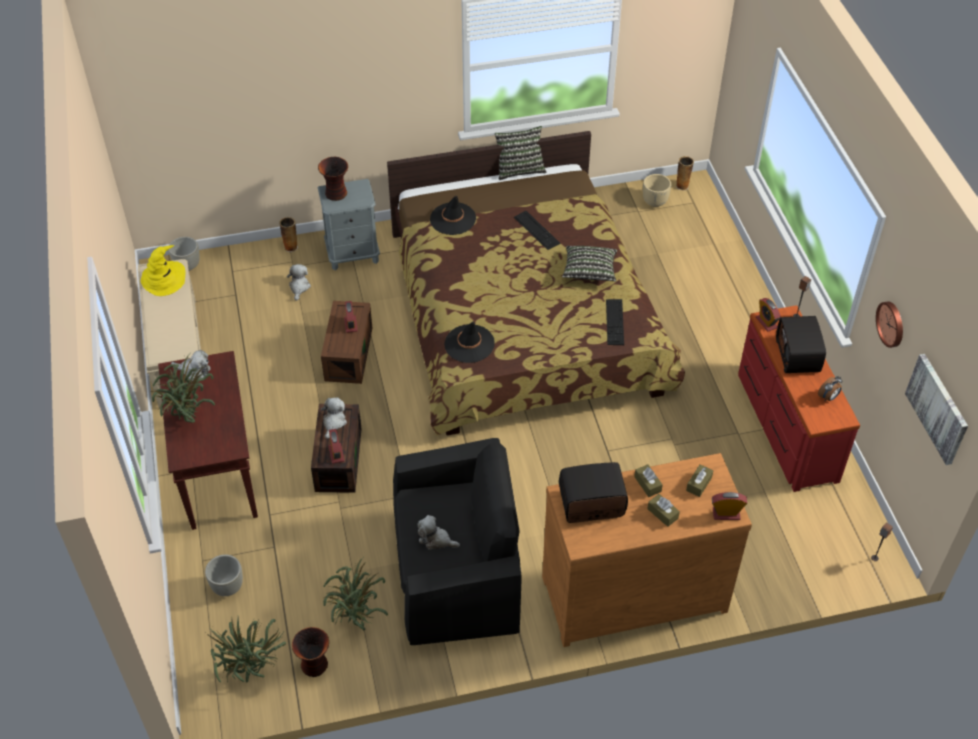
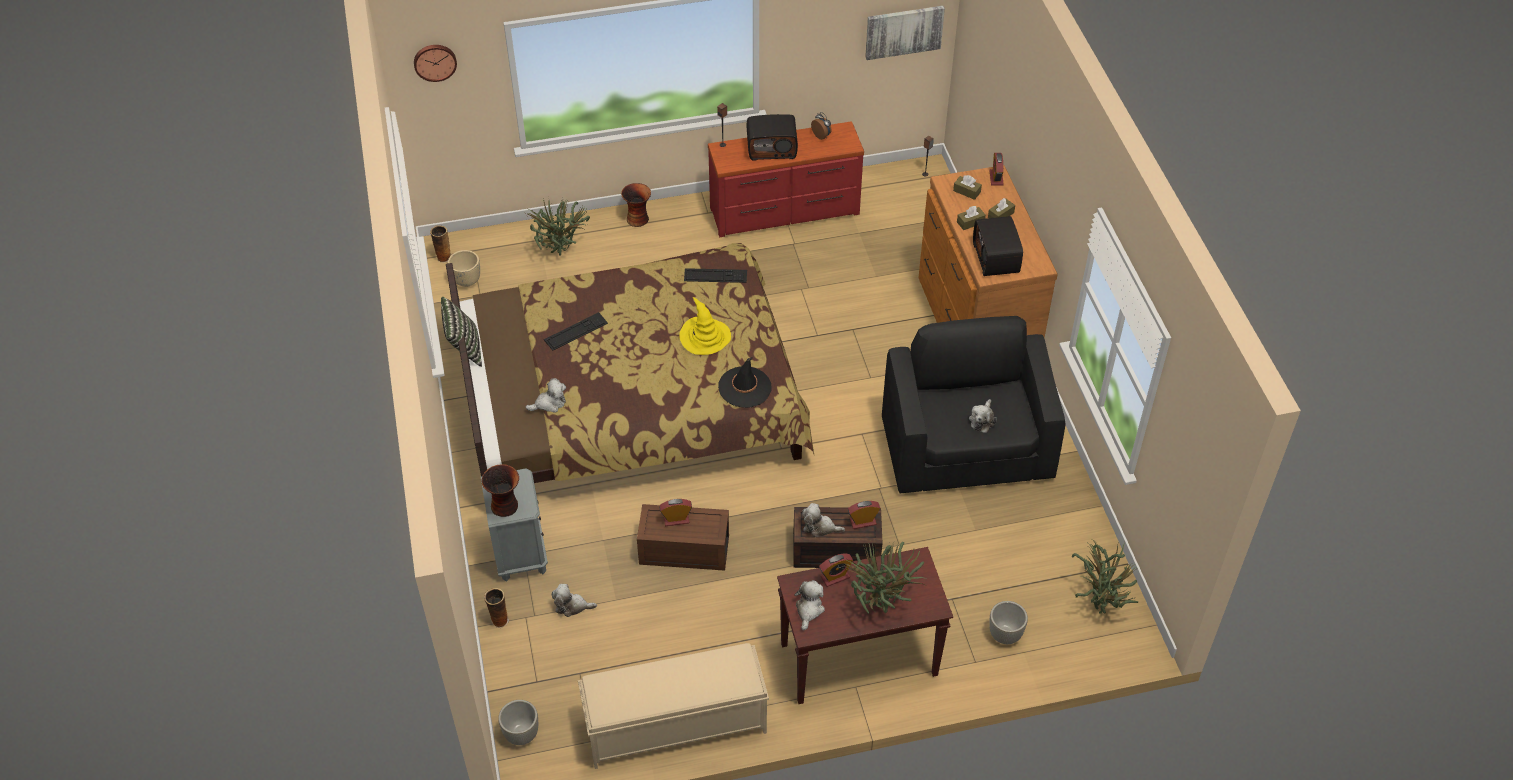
camera: 90 degrees left, 0 degrees up
yellow hat [141,245,186,296] -> yellow hat moved to [679,297,731,355]
vase [292,627,329,677] -> vase moved to [621,183,651,227]
potted plant [323,558,388,631] -> potted plant moved to [526,196,590,256]
black hat [430,196,476,235] -> plush toy [525,378,566,413]
pillow [562,246,617,281] -> none
alarm clock [756,298,781,332] -> alarm clock moved to [819,554,853,587]
wall clock [876,301,903,348] -> wall clock moved to [414,45,457,82]

